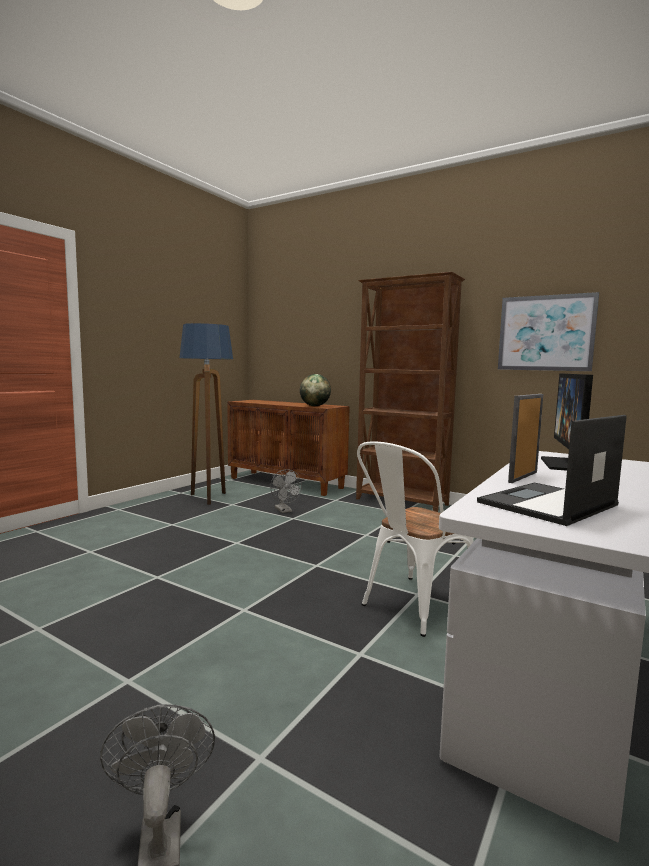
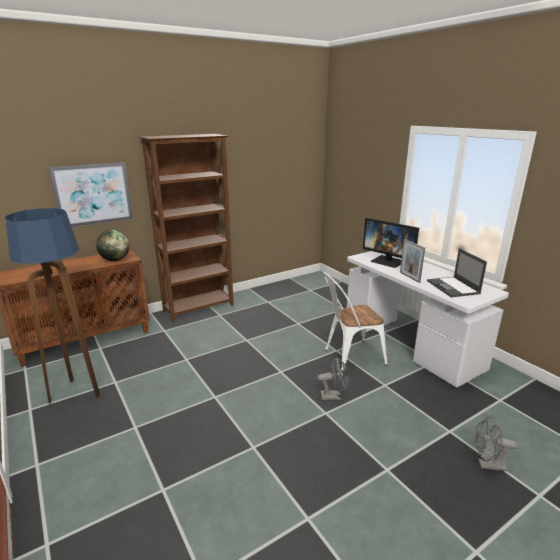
camera: 65 degrees left, 15 degrees up
grey fan [270,469,302,513] -> grey fan moved to [317,357,349,400]
white chair [357,442,474,637] -> white chair turned 90 degrees clockwise [323,272,387,372]
picture [498,292,599,371] -> picture moved to [49,162,133,227]

